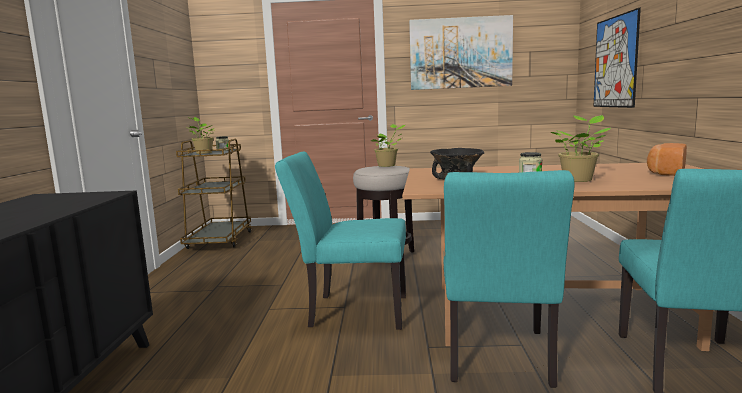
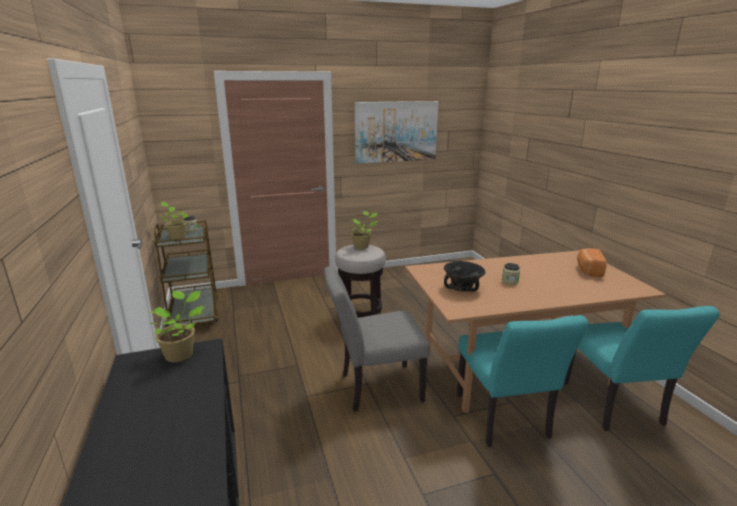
camera: 20 degrees left, 10 degrees up
turquoise chair [275,152,406,330] -> grey chair [324,266,430,412]
potted plant [551,115,611,182] -> potted plant moved to [149,291,205,362]
picture [594,8,641,108] -> none

